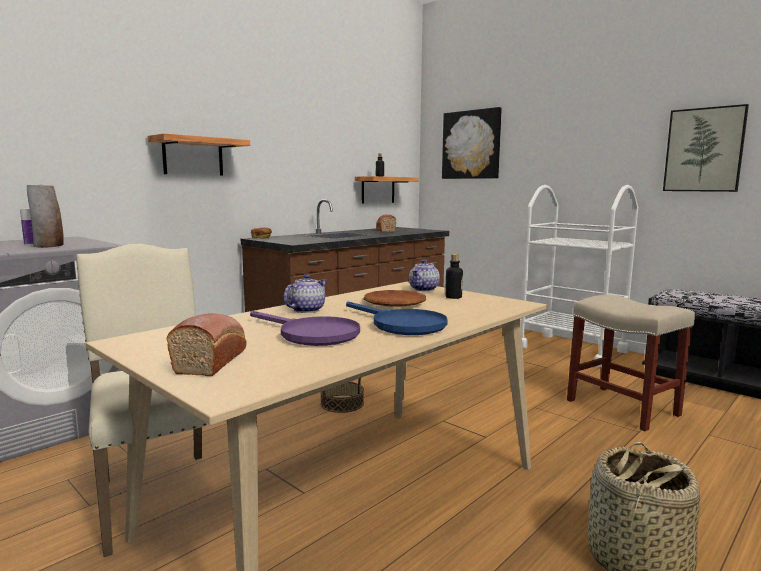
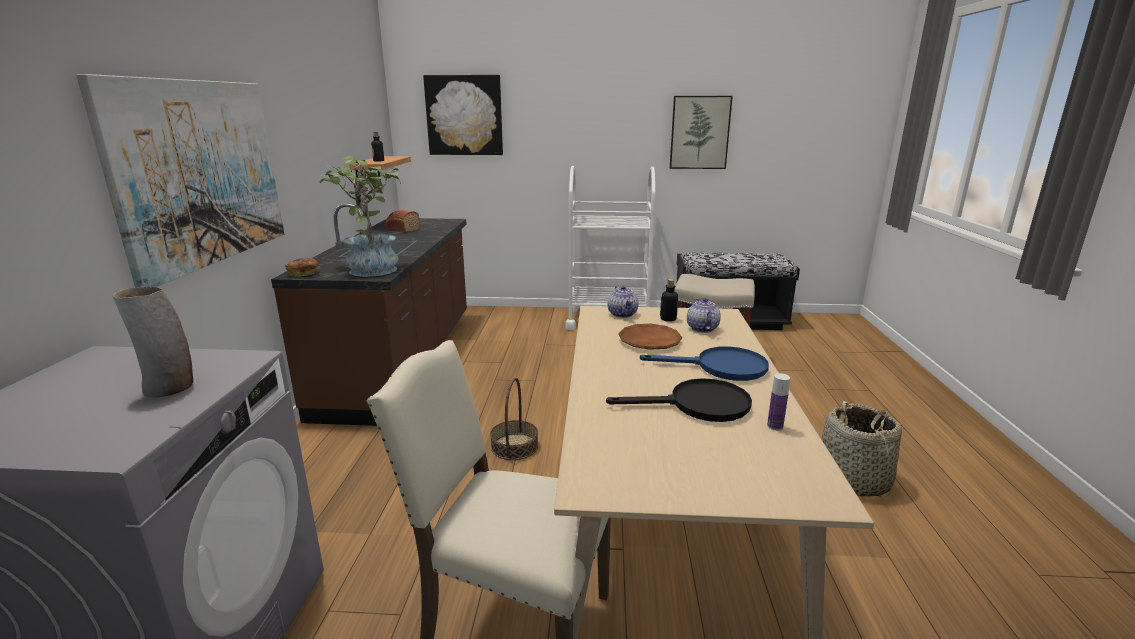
camera: 40 degrees left, 10 degrees up
bottle [20,209,33,245] -> bottle moved to [767,373,790,430]
shelf [148,133,250,176] -> picture [76,74,284,288]
bread [167,313,246,376] -> none
purple frying pan [250,311,360,346] -> black frying pan [606,378,752,422]
teapot [284,274,327,313] -> teapot moved to [687,298,721,333]
none -> potted plant [320,156,401,277]

